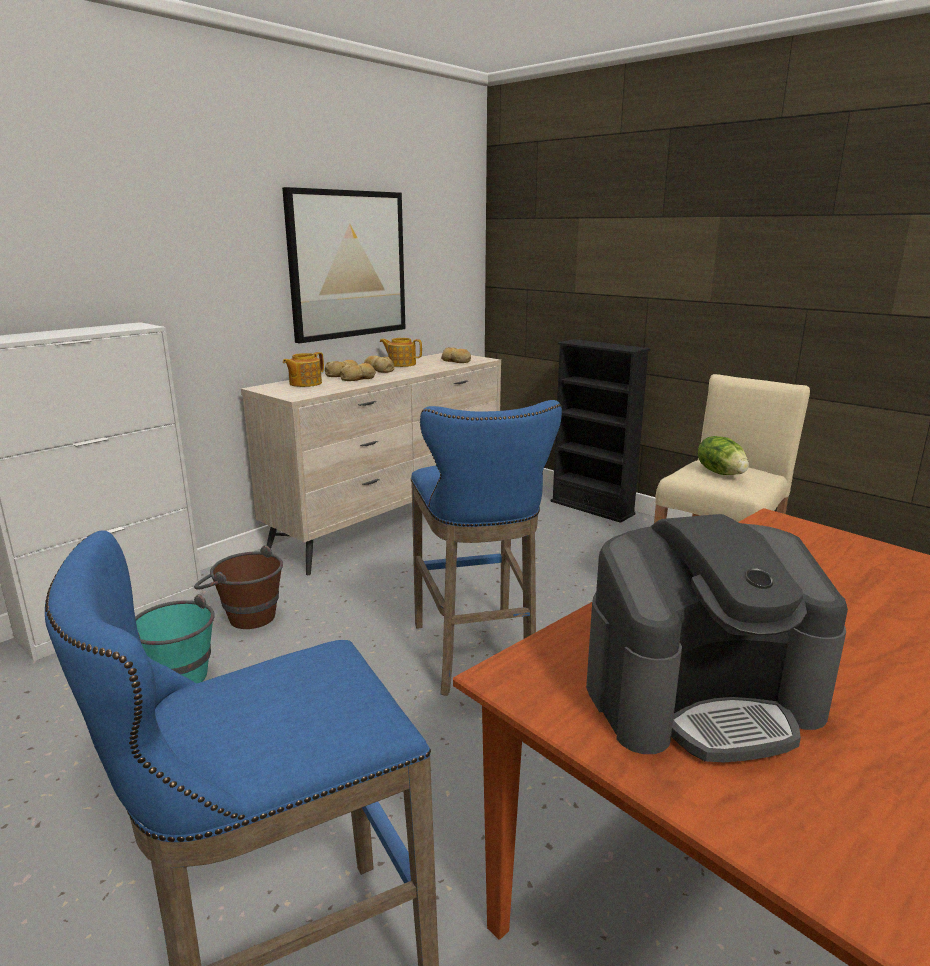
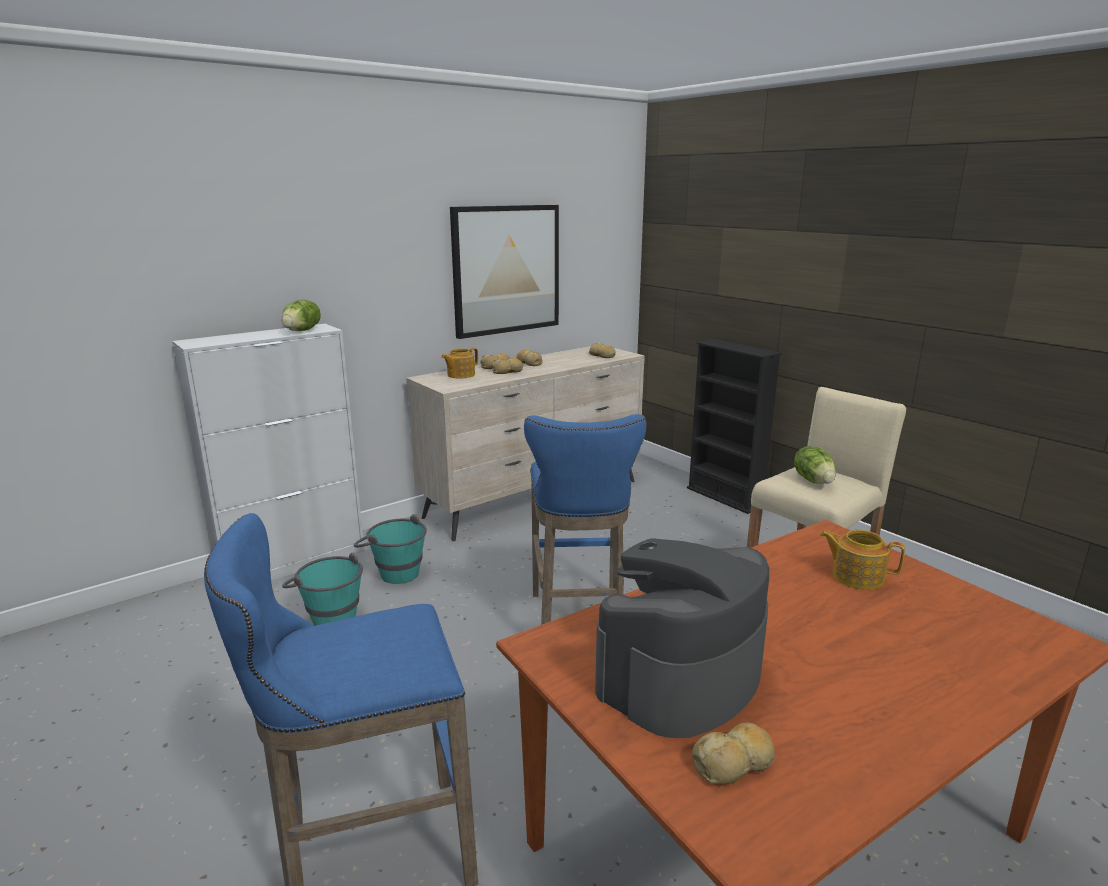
camera: 10 degrees right, 0 degrees up
brown bucket [194,545,283,629] -> turquoise bucket [354,514,427,584]
teapot [380,338,422,367] -> teapot moved to [820,530,905,590]
coffee machine [586,514,848,762] -> coffee machine turned 135 degrees clockwise [595,538,769,738]
none -> lettuce [282,300,321,331]
none -> bread [692,723,775,785]

